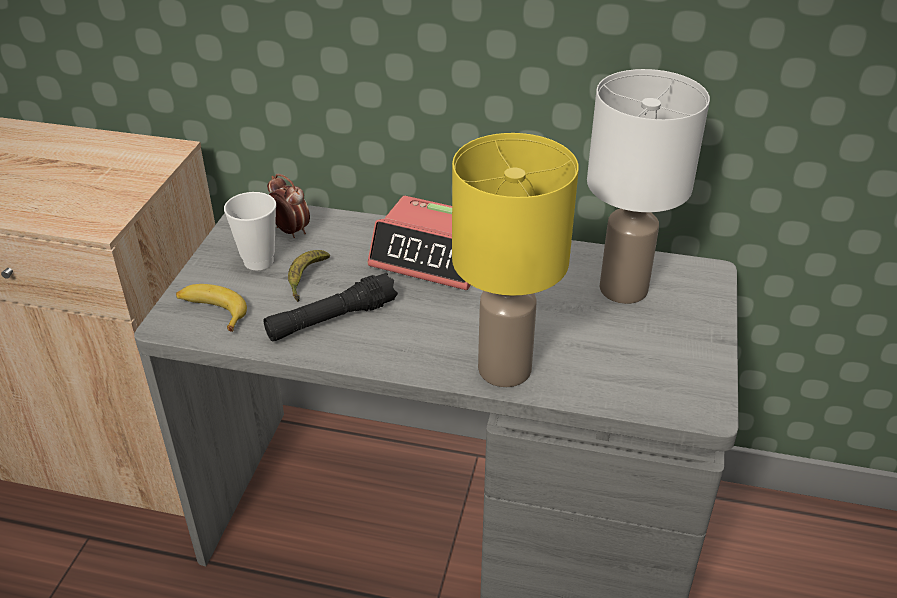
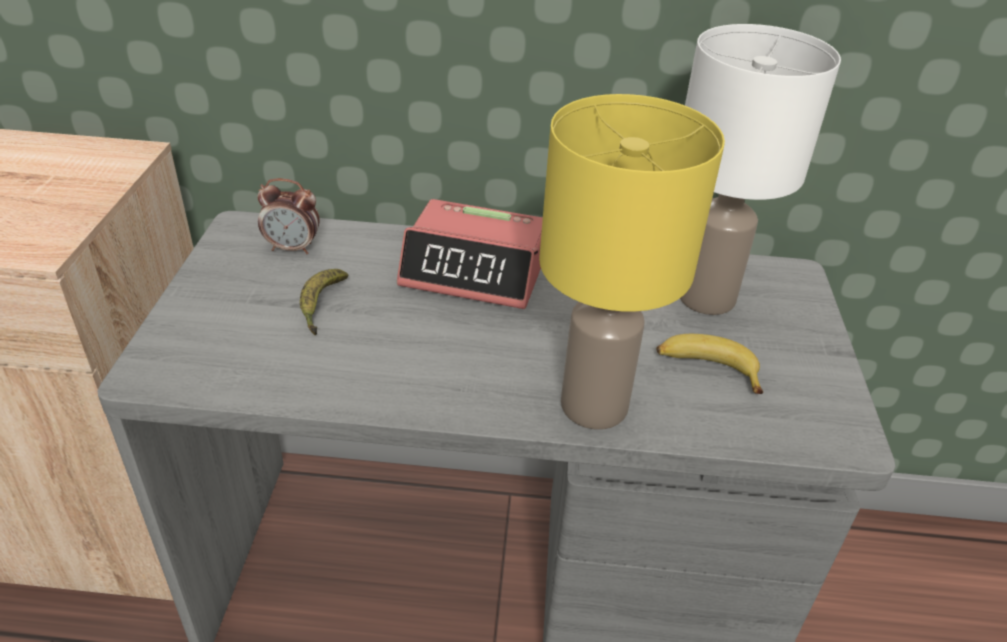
camera: 10 degrees left, 0 degrees up
banana [176,284,247,332] -> banana moved to [656,334,763,394]
cup [224,192,276,270] -> none
black flashlight [264,273,398,341] -> none
alarm clock [267,174,310,238] -> alarm clock turned 150 degrees clockwise [257,178,320,254]

